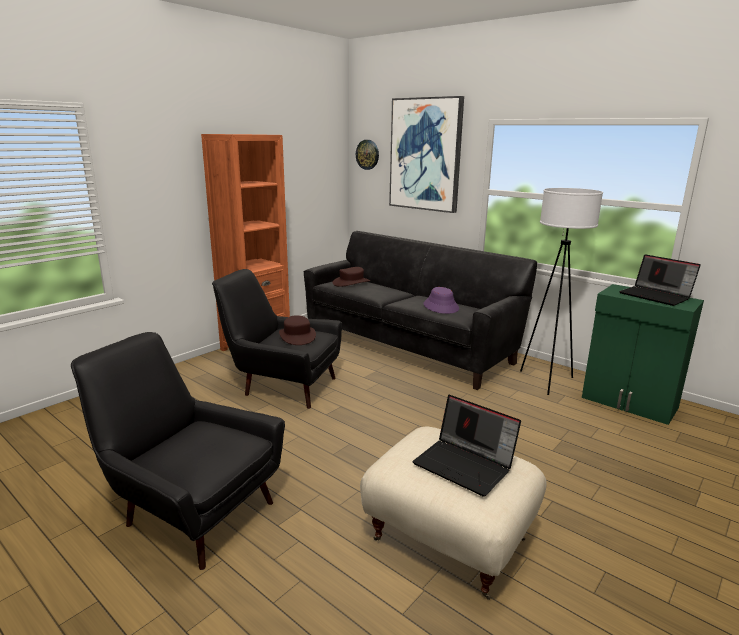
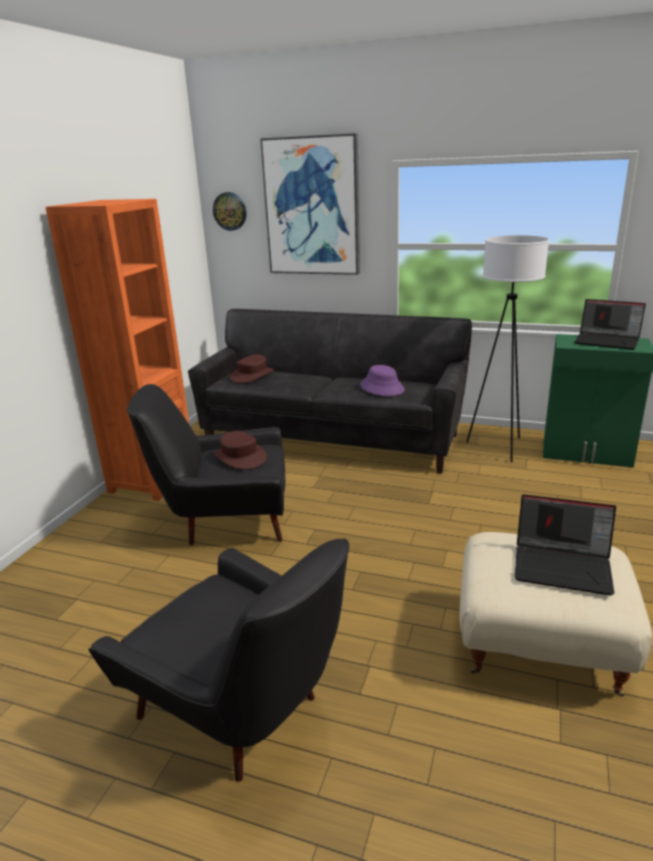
camera: 20 degrees left, 5 degrees up
black armchair [71,332,285,570] -> black armchair turned 150 degrees counterclockwise [88,538,349,782]

